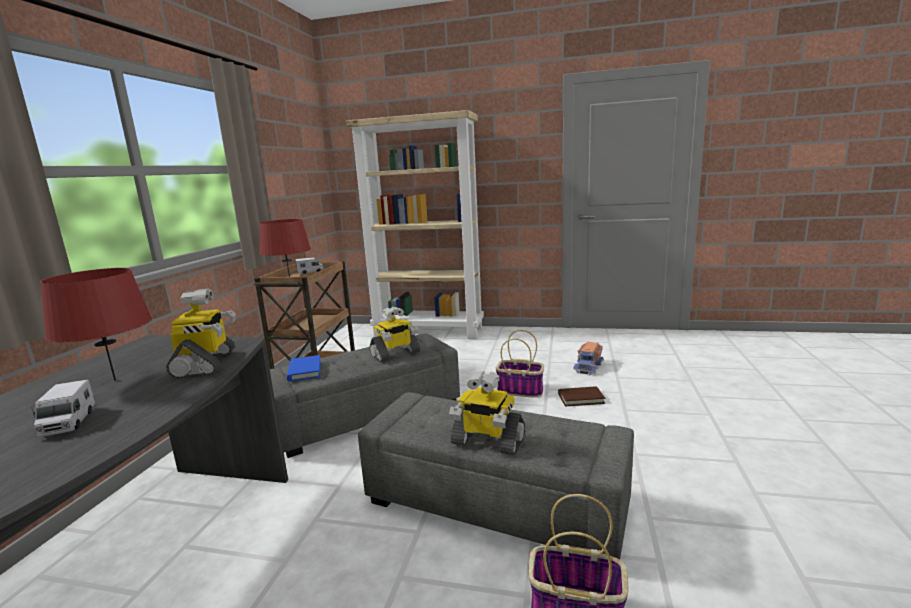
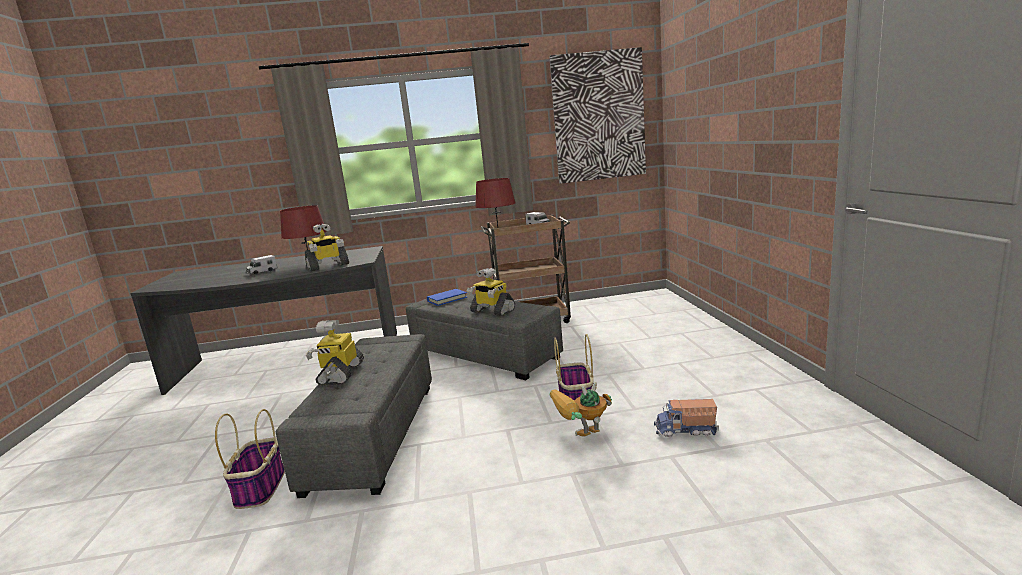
camera: 70 degrees right, 0 degrees up
beige bookcase [346,110,484,339] -> none
brown book [558,386,605,406] -> toy robot [550,382,612,436]
none -> picture [549,47,646,184]

